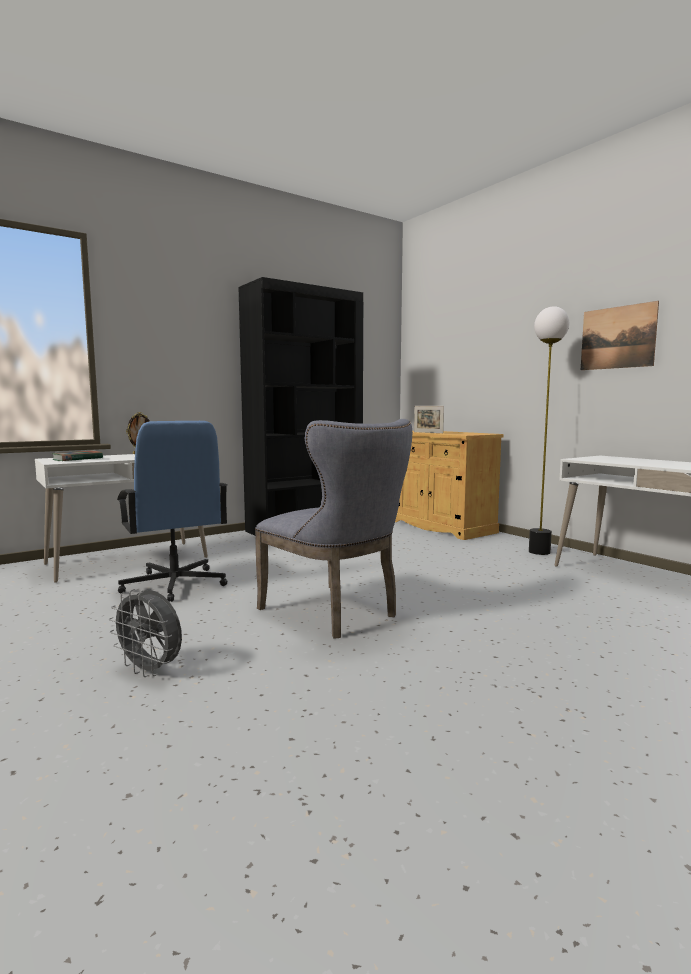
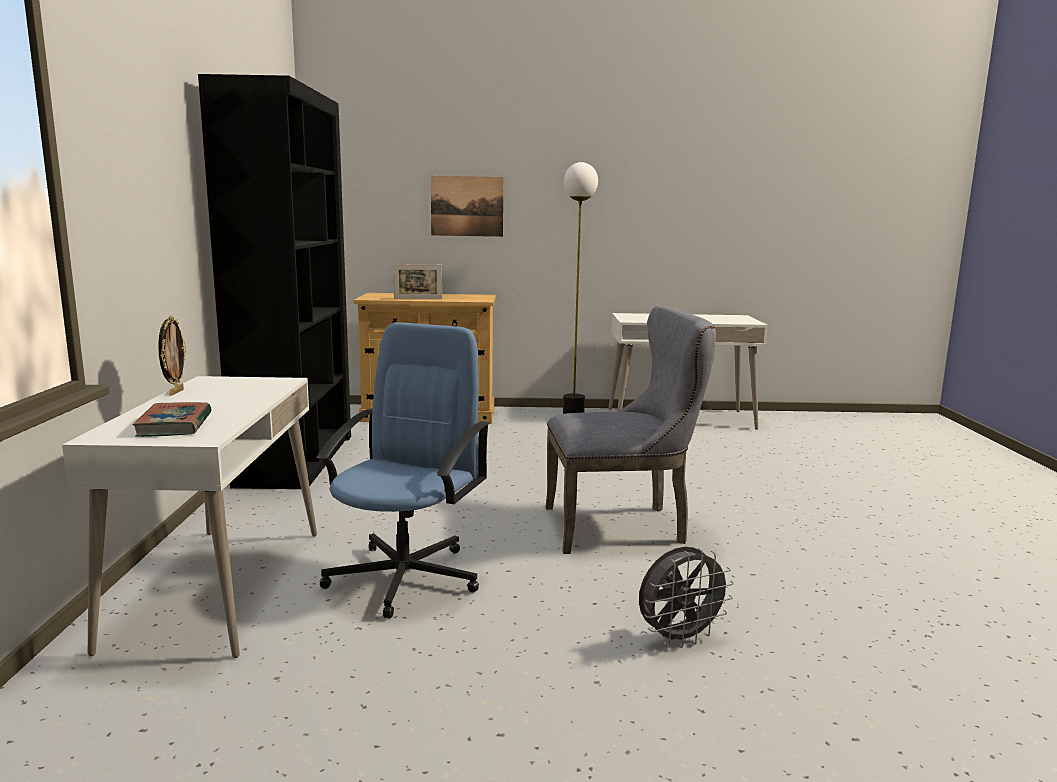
camera: 55 degrees left, 5 degrees up
blue office chair [117,421,227,602] -> blue office chair turned 75 degrees counterclockwise [317,322,490,619]
picture [581,301,659,370] -> picture moved to [431,176,504,237]

